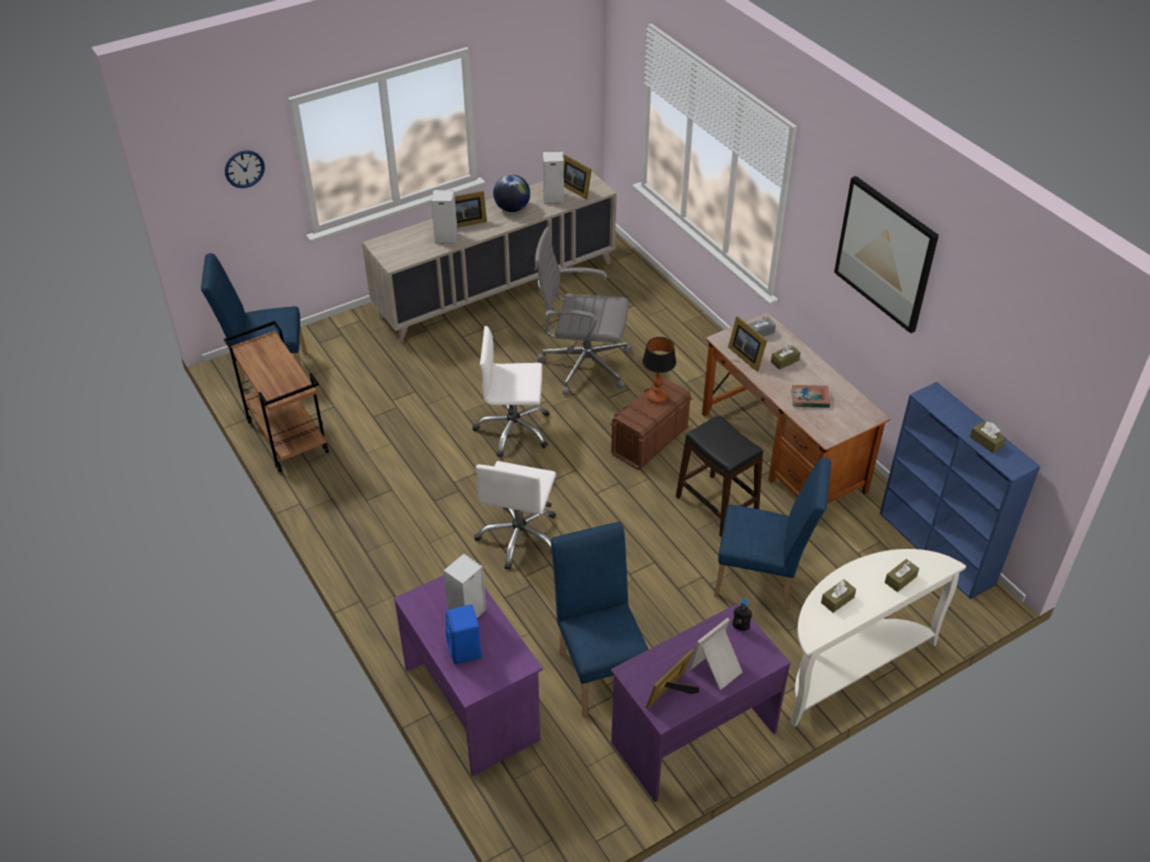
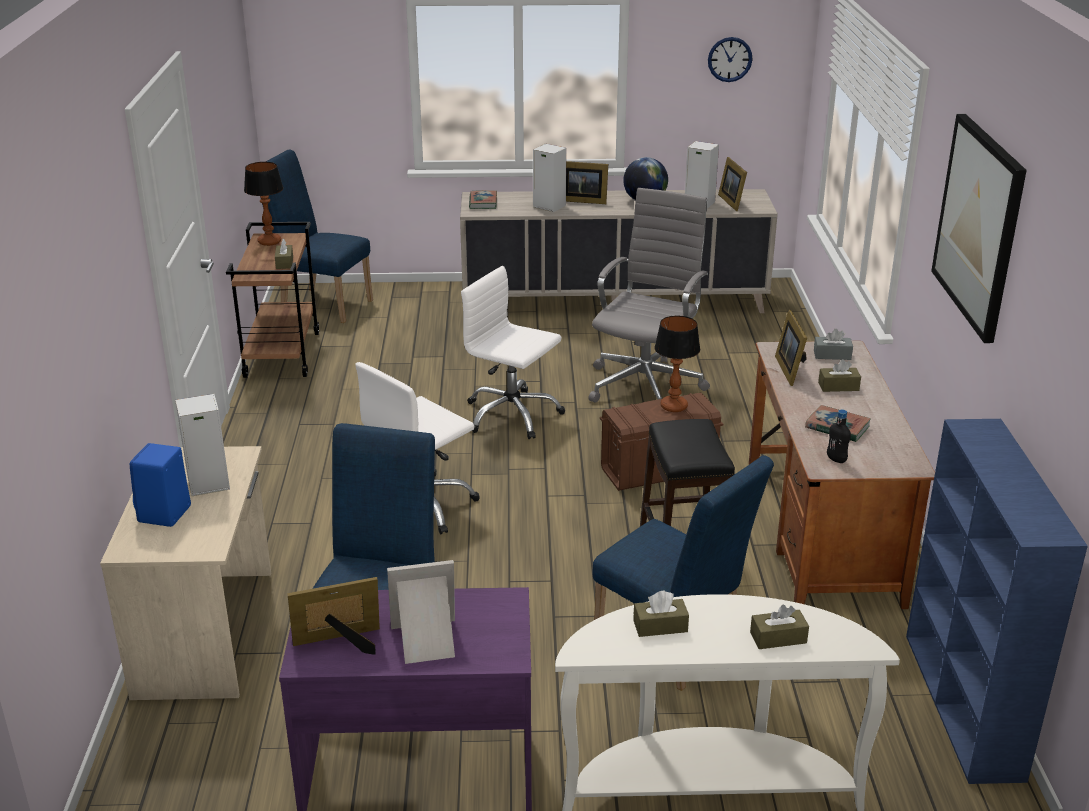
camera: 30 degrees right, 15 degrees down
wall clock [225,150,265,188] -> wall clock moved to [708,37,752,82]
purple desk [394,575,543,776] -> beige desk [100,446,271,700]
grey office chair [534,227,632,395] -> grey office chair turned 75 degrees clockwise [588,188,710,403]
black bottle [732,599,752,631] -> black bottle moved to [827,409,851,463]
brown tissue box [970,422,1006,453] -> brown tissue box moved to [275,239,293,269]
none -> table lamp [244,162,283,246]
none -> book [469,190,497,209]

